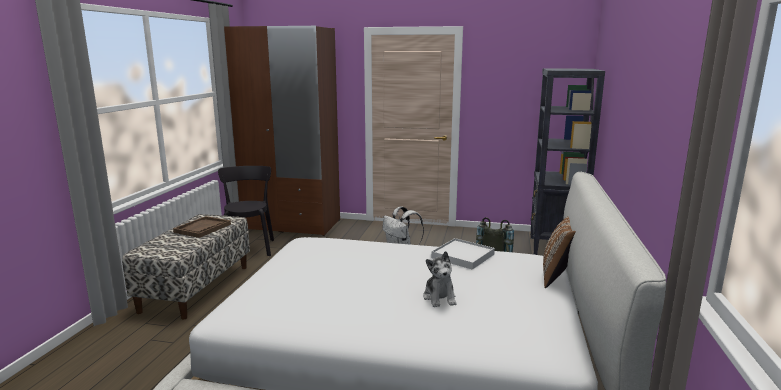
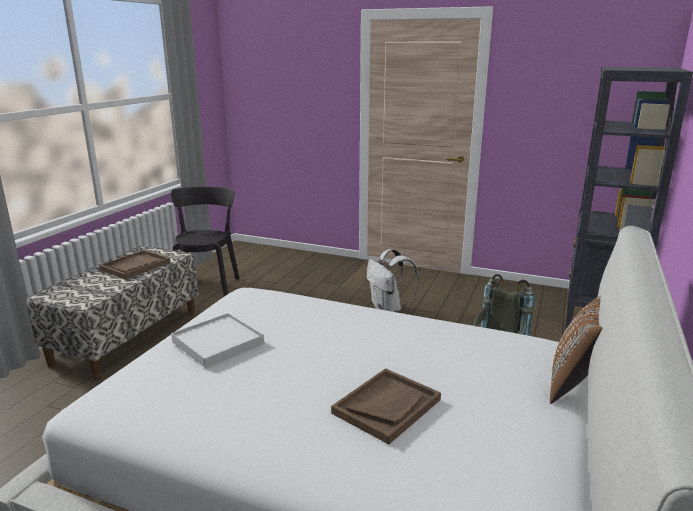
camera: 10 degrees right, 5 degrees up
brown wardrobe [224,26,340,236] -> none
plush toy [423,251,457,307] -> brown tray [331,368,441,444]
white tray [431,238,495,270] -> white tray moved to [171,313,264,368]

